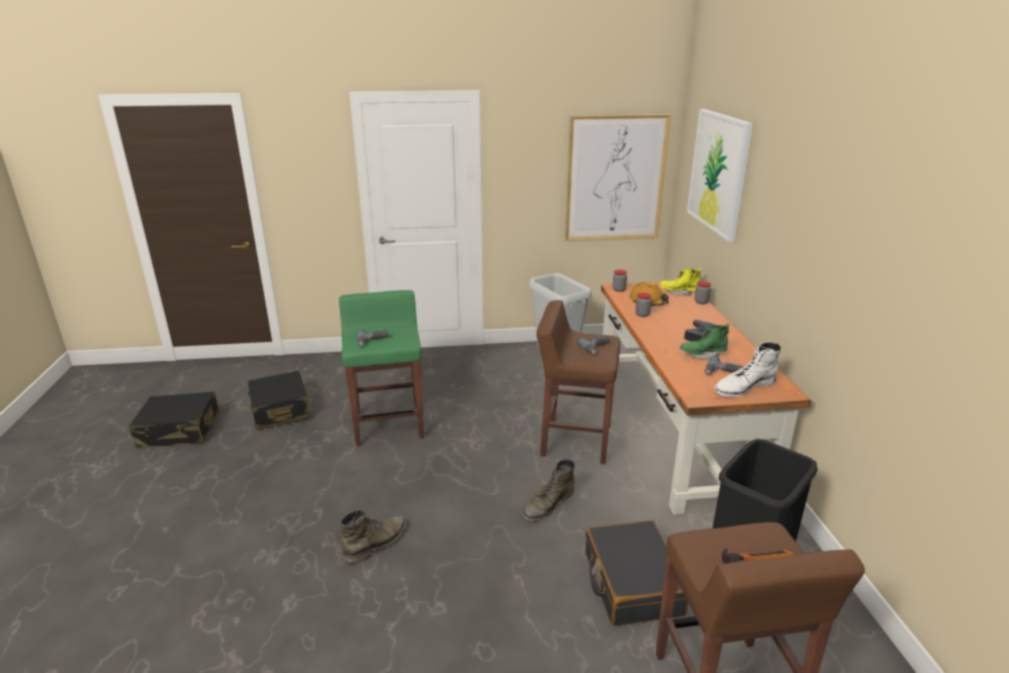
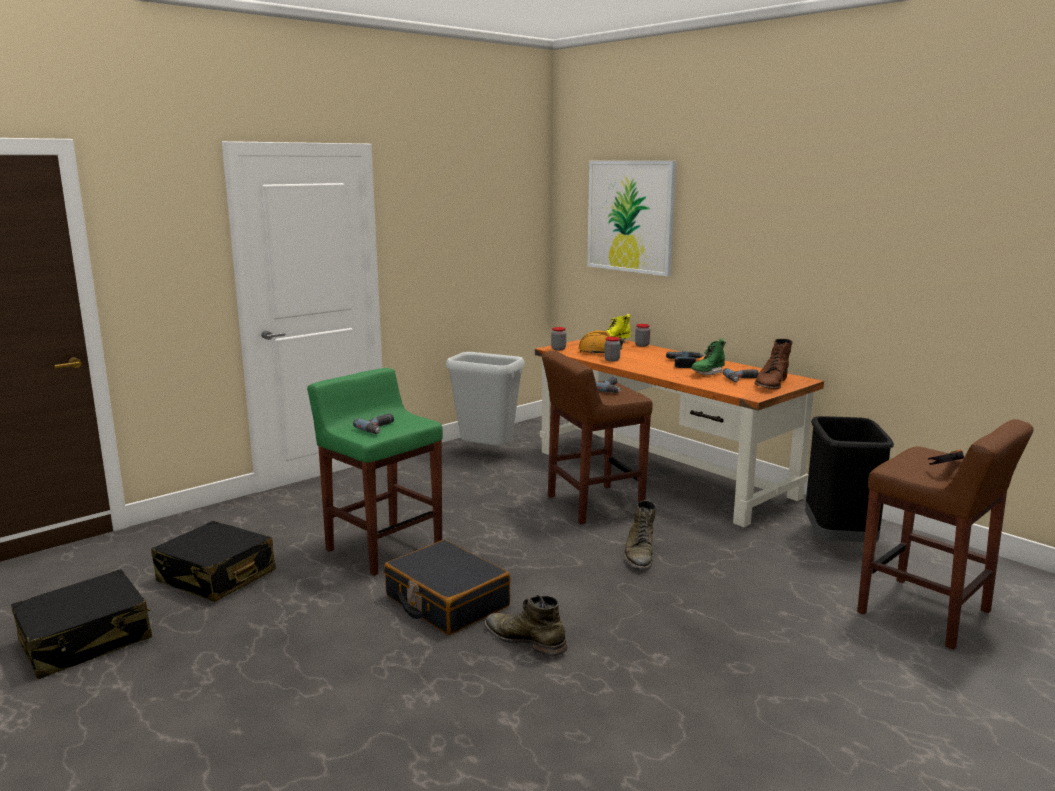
camera: 35 degrees left, 10 degrees down
green boot [341,509,407,564] -> green boot turned 60 degrees counterclockwise [485,595,567,656]
picture [565,114,671,241] -> none
black suitcase [586,520,688,626] -> black suitcase moved to [384,540,511,635]
white boot [713,342,782,397] -> brown boot [754,339,793,390]

